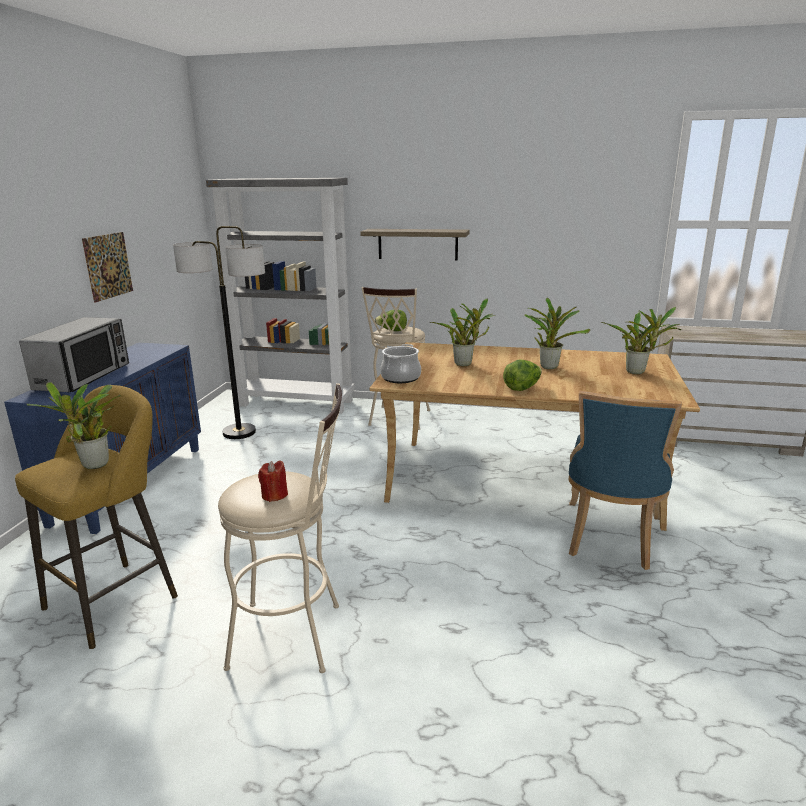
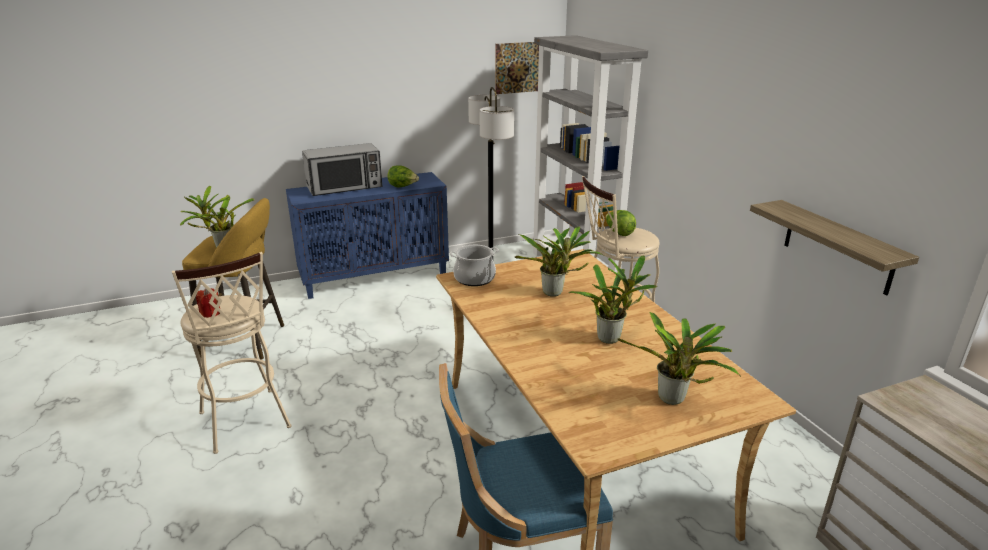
camera: 55 degrees right, 5 degrees up
picture [82,232,133,303] -> picture moved to [495,42,539,94]
shelf [360,229,470,260] -> shelf moved to [750,200,919,295]
lettuce [503,360,542,391] -> lettuce moved to [388,165,419,188]

